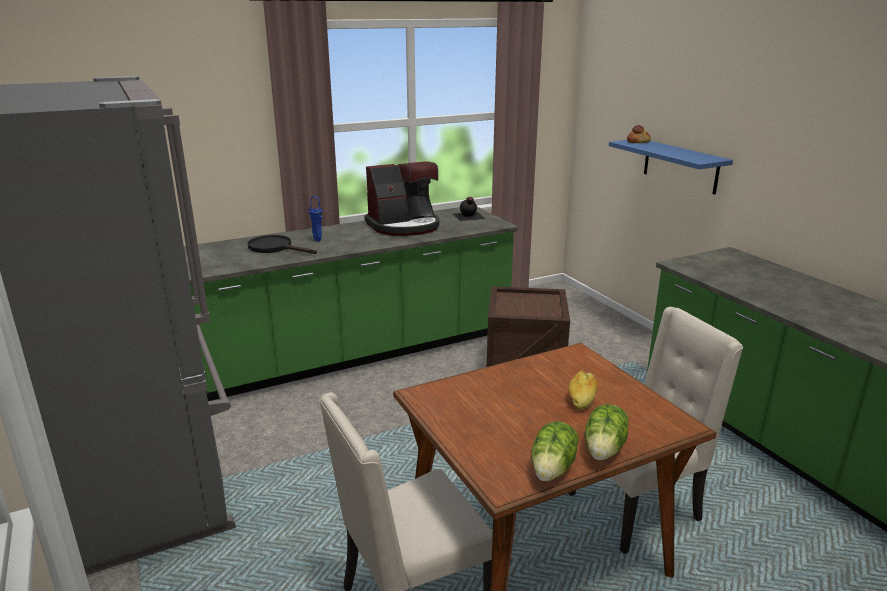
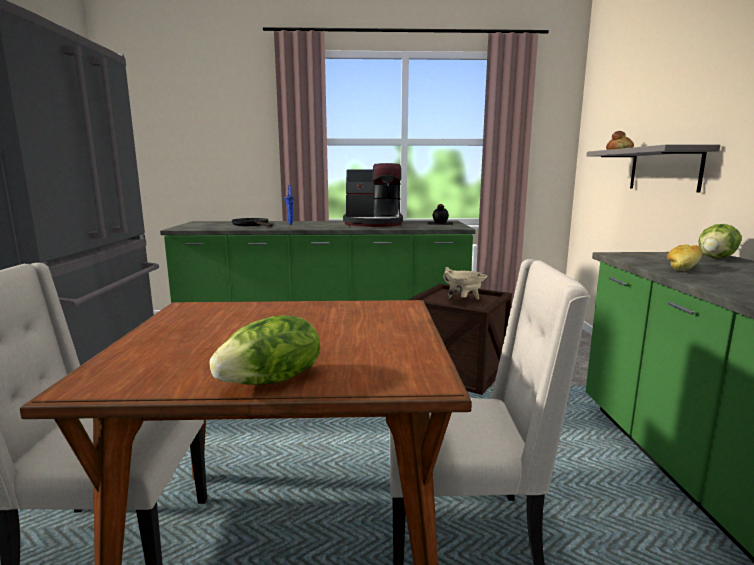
camera: 25 degrees right, 10 degrees down
lettuce [531,421,579,481] -> lettuce moved to [699,224,742,258]
bread [568,371,597,410] -> bread moved to [667,244,702,271]
blue shelf [609,140,733,195] -> grey shelf [586,145,720,193]
none -> beige cooking pot [443,267,487,300]

